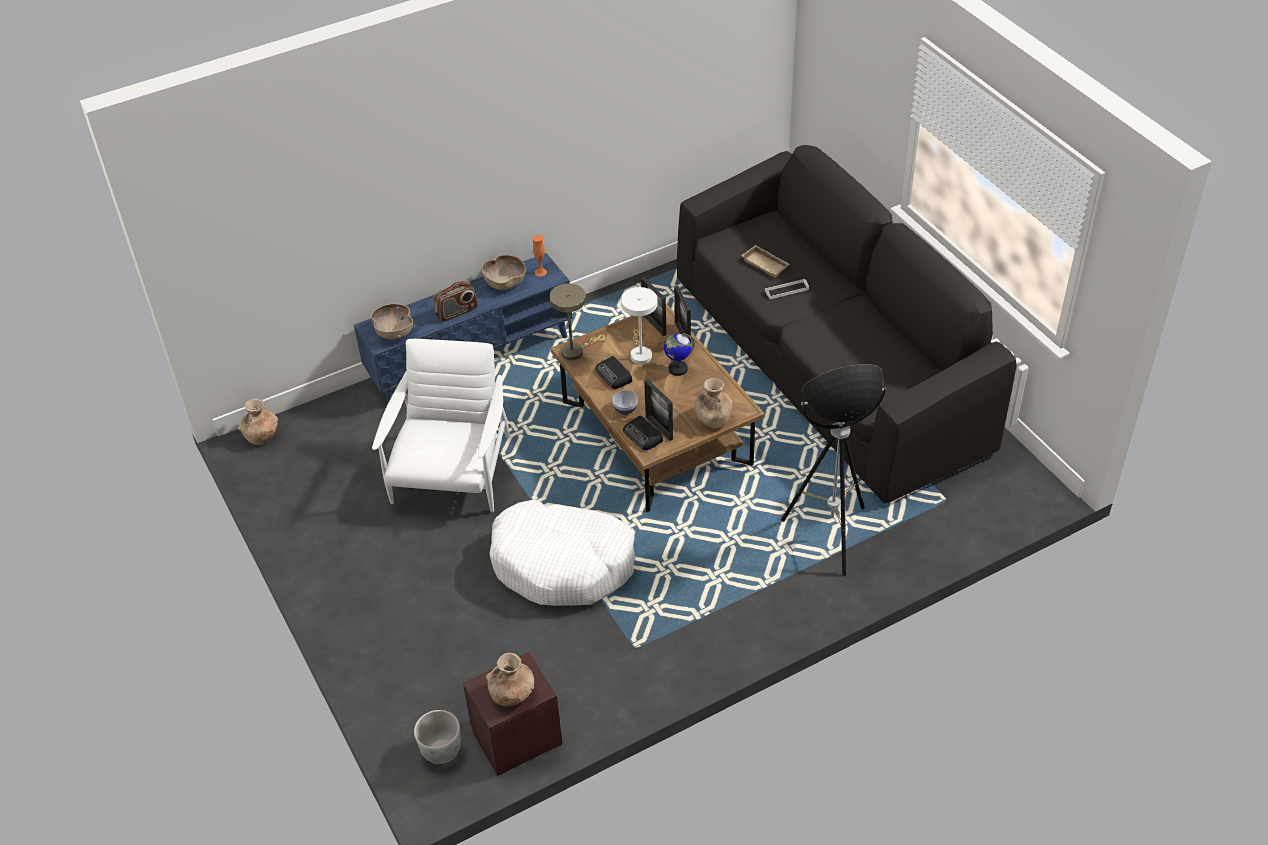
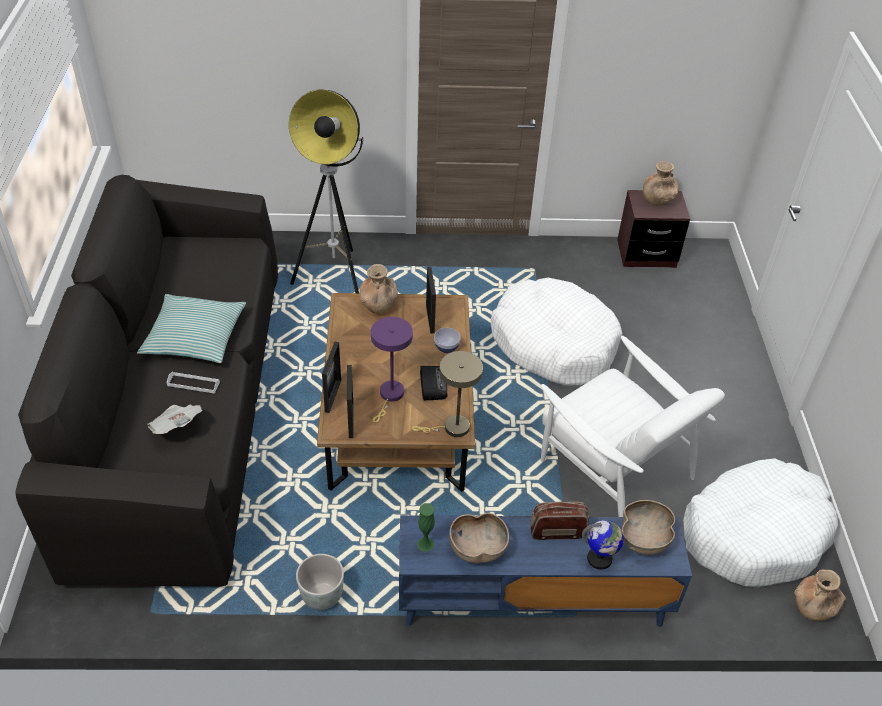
camera: 155 degrees left, 0 degrees up
white armchair [372,339,510,513] -> white armchair turned 75 degrees counterclockwise [541,336,725,517]
grey planter [414,710,461,764] -> grey planter moved to [296,554,344,610]
orange vase [532,235,547,276] -> green vase [417,503,435,552]
white table lamp [621,287,657,364] -> purple table lamp [371,317,413,422]
radio [623,416,663,450] -> none
globe [664,333,695,376] -> globe moved to [582,520,624,570]
beige tray [741,245,790,278] -> newspaper [148,405,202,434]
none -> pillow [137,294,246,363]
none -> white dog bed [683,458,838,587]

